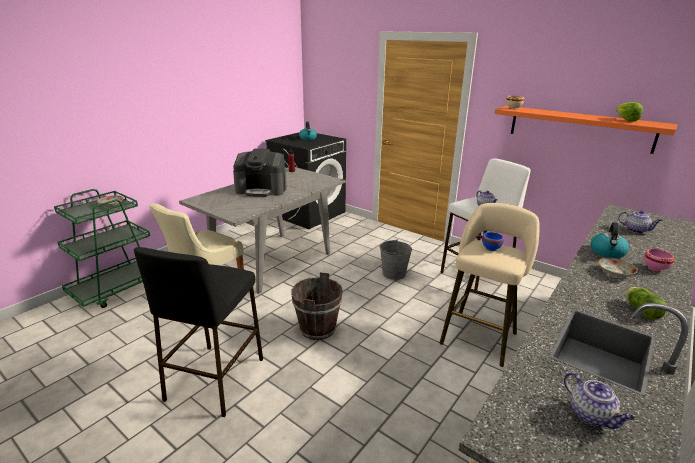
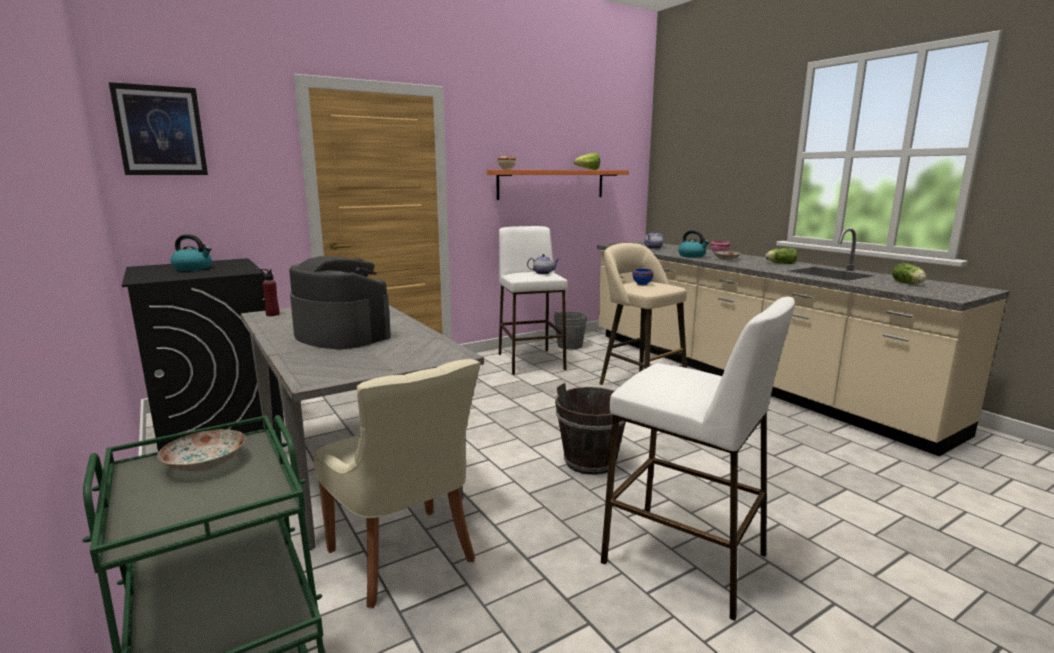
camera: 70 degrees left, 10 degrees down
black stool [134,247,263,417] -> white stool [601,297,795,621]
coffee machine [233,148,287,197] -> coffee machine turned 75 degrees counterclockwise [289,256,391,349]
grey bucket [379,239,412,280] -> grey bucket moved to [554,312,588,350]
teapot [564,372,635,429] -> lettuce [892,263,927,284]
none -> picture [109,82,208,175]

